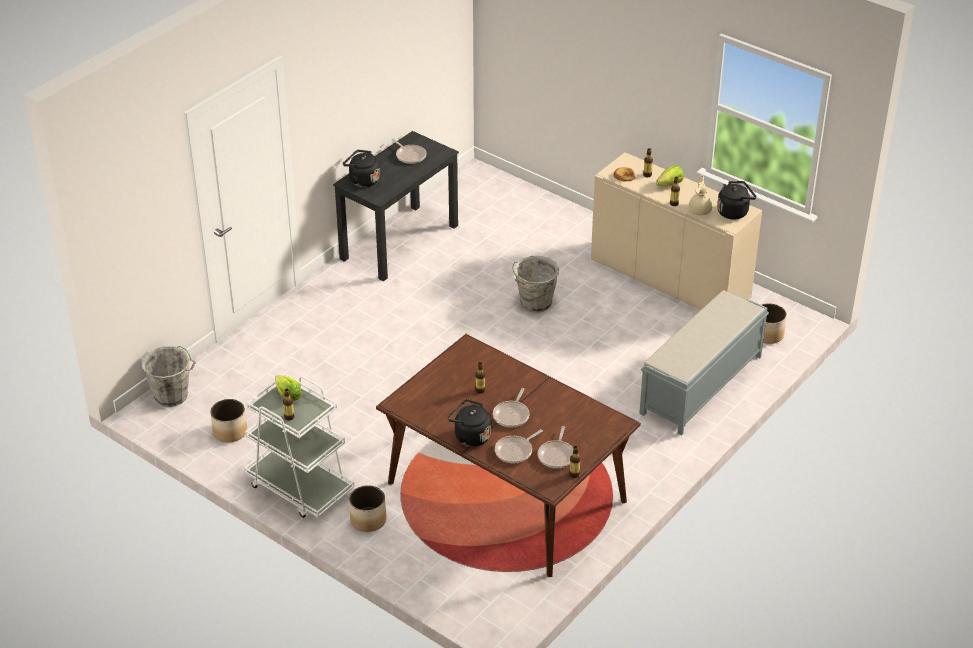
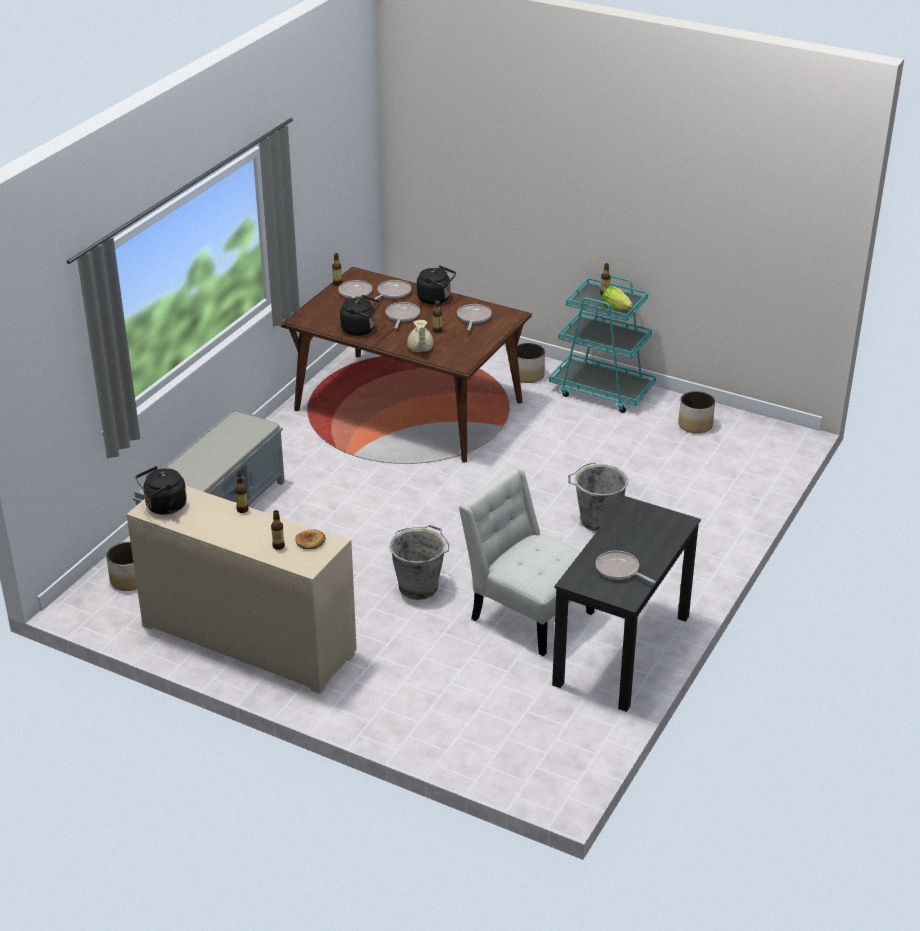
camera: 170 degrees right, 5 degrees down
grey bucket [142,346,196,407] -> grey bucket moved to [568,463,628,532]
white cart [244,374,355,518] -> turquoise cart [549,275,656,413]
black kettle [343,150,380,187] -> black kettle moved to [340,295,380,336]
lettuce [656,165,684,186] -> none
beige teapot [689,174,712,216] -> beige teapot moved to [407,319,433,352]
none -> frying pan [457,304,492,330]
none -> white chair [459,466,594,656]

